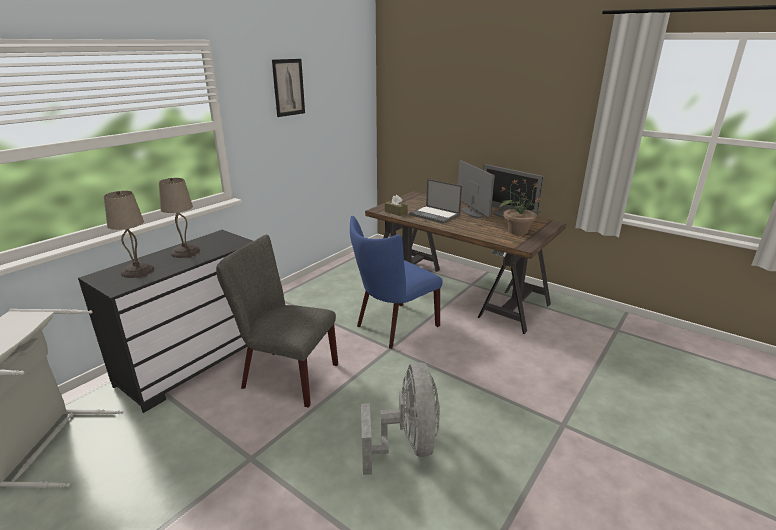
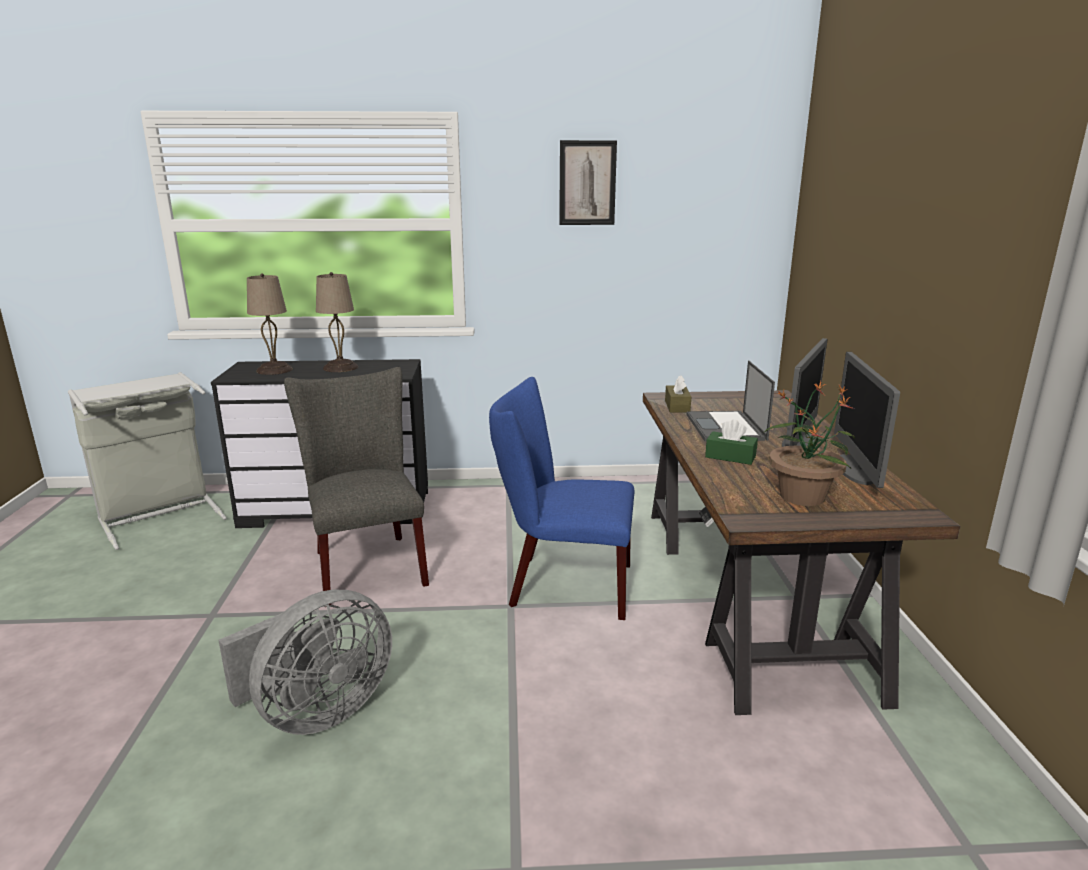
camera: 50 degrees right, 5 degrees down
none -> green tissue box [705,419,758,465]

